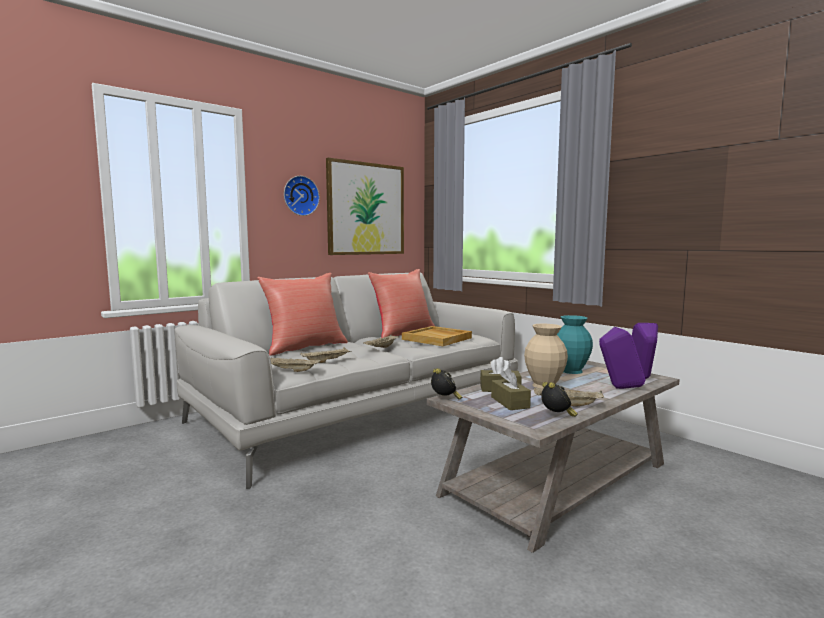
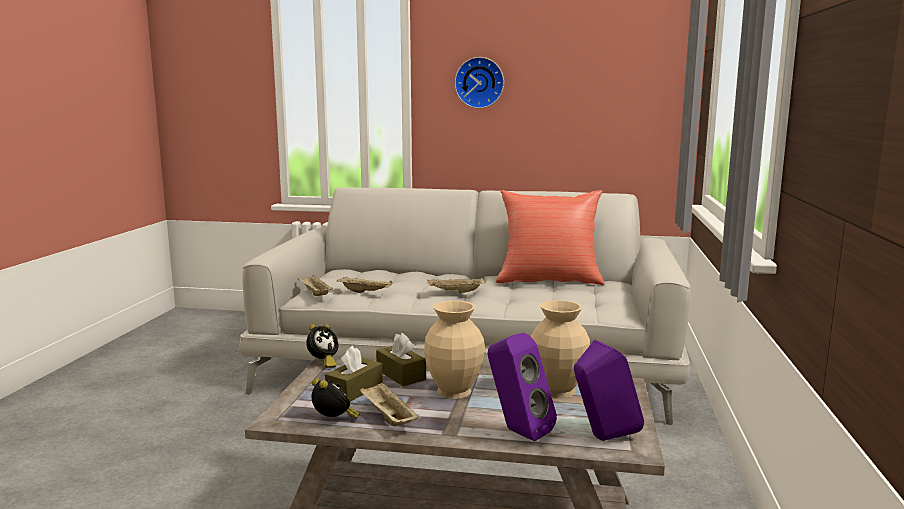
camera: 50 degrees right, 5 degrees up
red pillow [257,273,348,356] -> none
picture [326,158,404,255] -> none
beige tray [402,326,472,346] -> none
alarm clock [541,382,578,417] -> alarm clock turned 75 degrees counterclockwise [311,378,360,418]
turquoise vase [557,315,593,374] -> beige vase [530,300,590,398]

